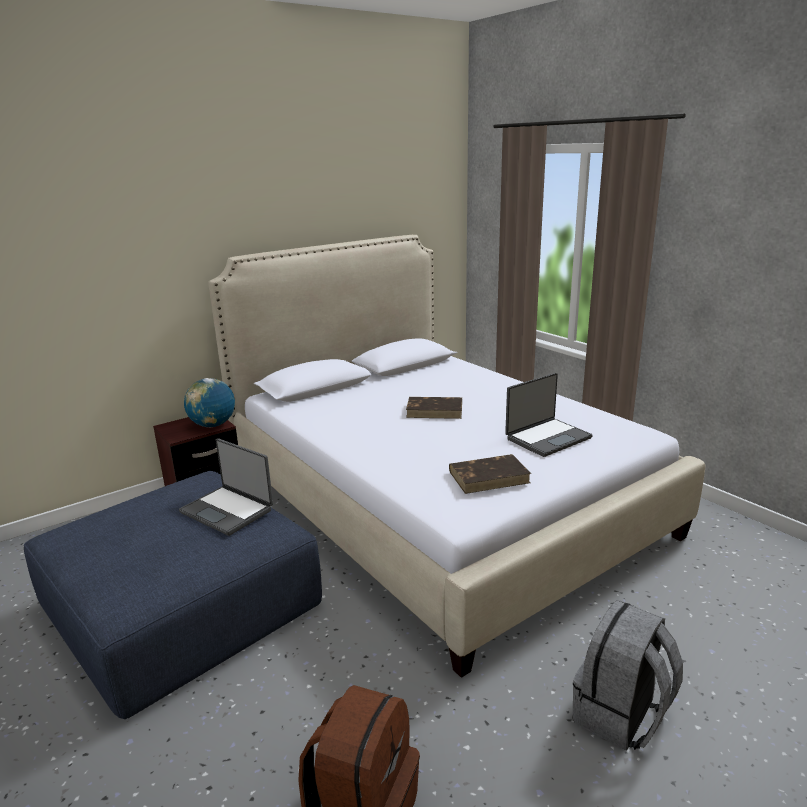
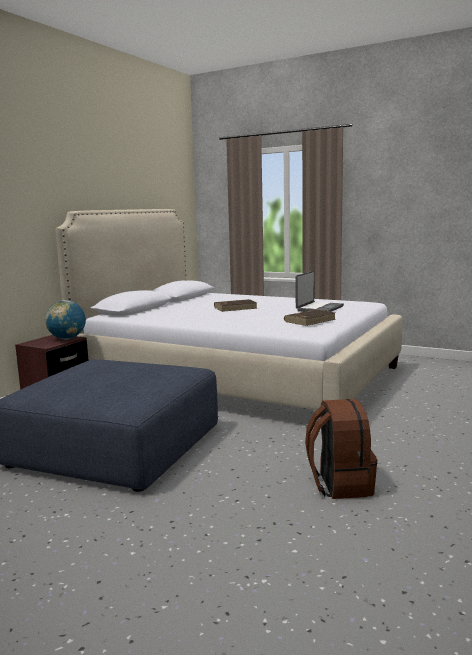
camera: 25 degrees left, 10 degrees down
laptop [179,438,273,536] -> none
grey backpack [573,600,683,751] -> none

